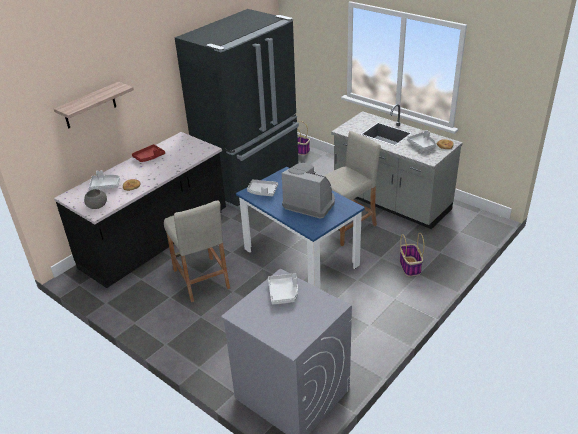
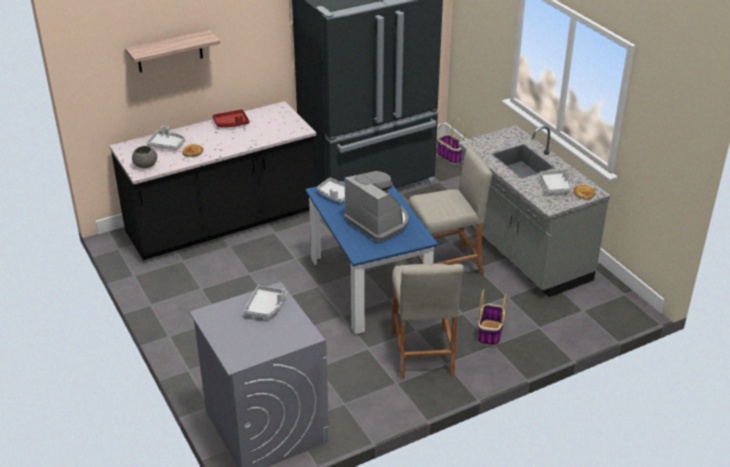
camera: 20 degrees right, 0 degrees up
beige stool [164,201,230,302] -> beige stool moved to [392,264,464,380]

